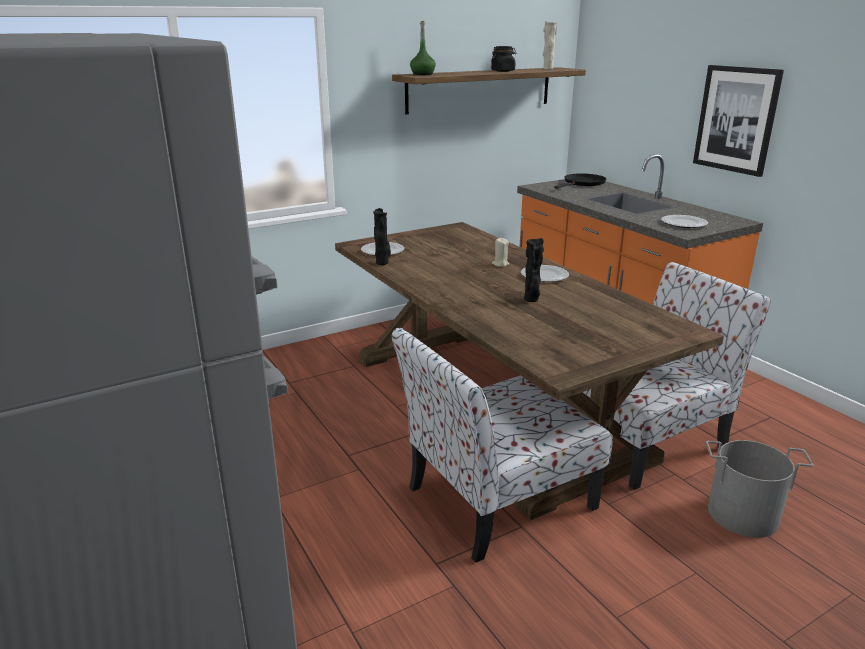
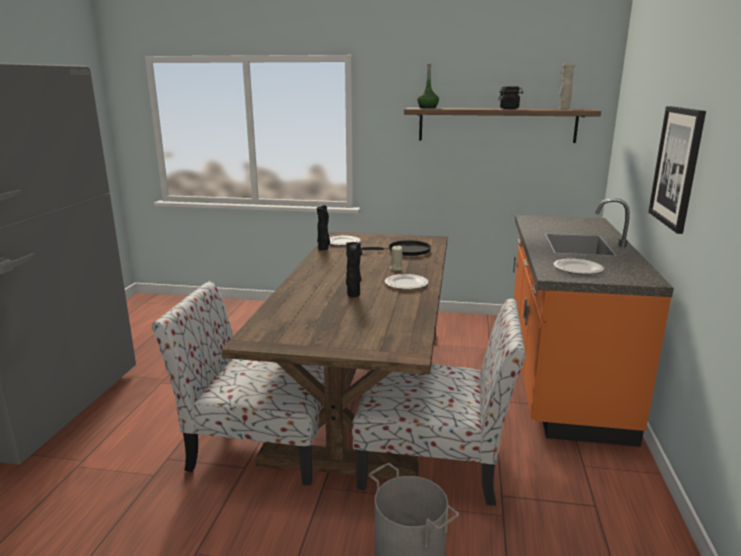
camera: 40 degrees right, 5 degrees down
black frying pan [554,173,606,189] -> black frying pan moved to [361,240,431,256]

